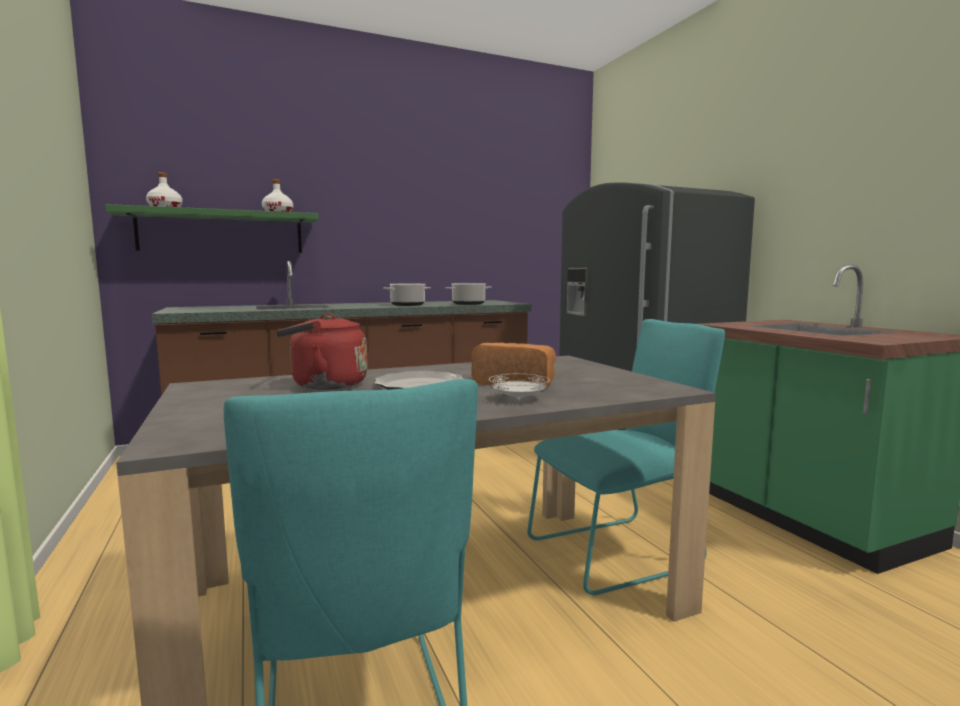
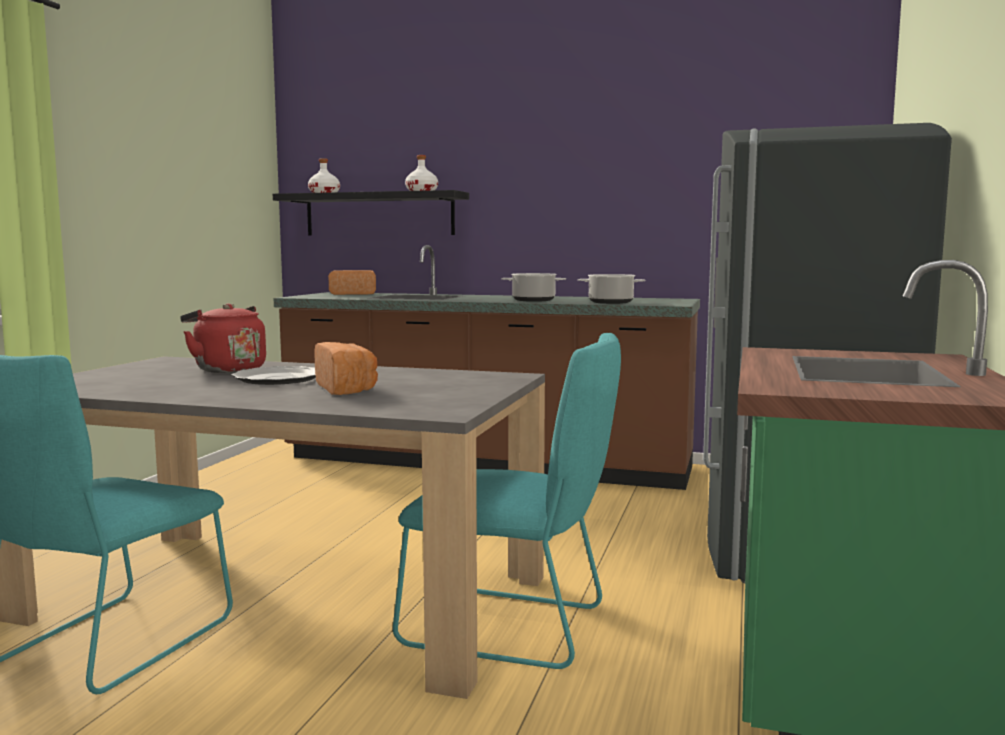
camera: 40 degrees right, 0 degrees up
green shelf [105,204,319,253] -> black shelf [273,190,469,236]
white plate [489,374,550,399] -> none
none -> bread [328,270,376,295]

